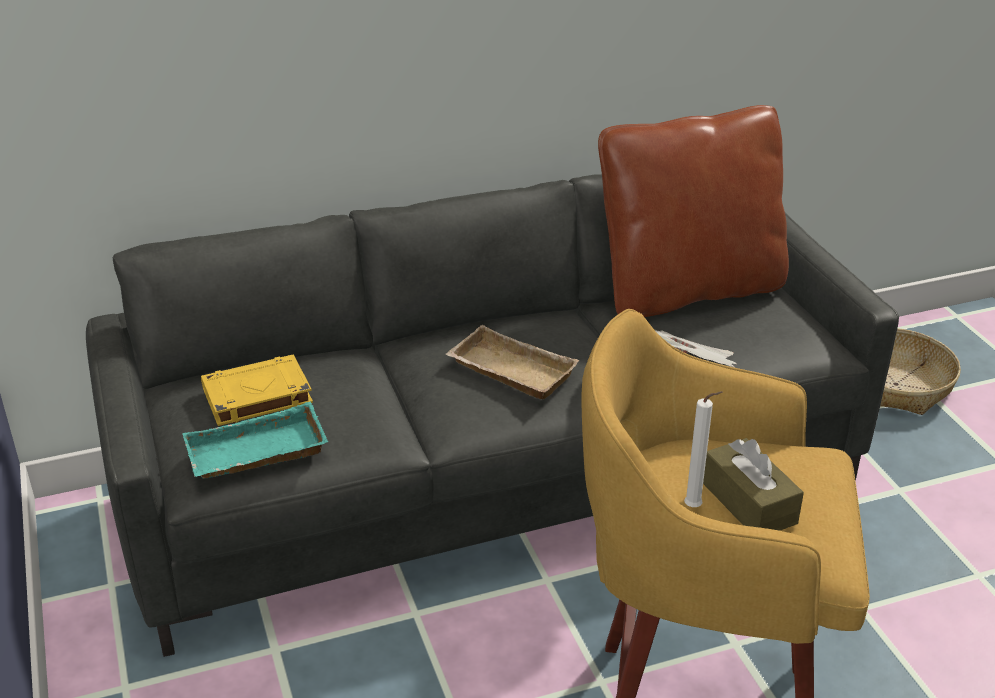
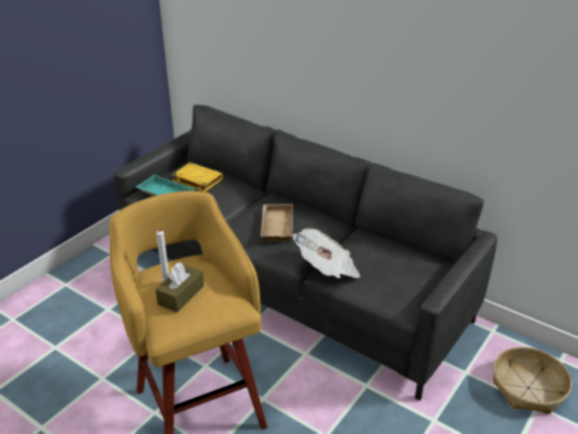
camera: 55 degrees right, 0 degrees up
brown pillow [598,105,789,317] -> none

